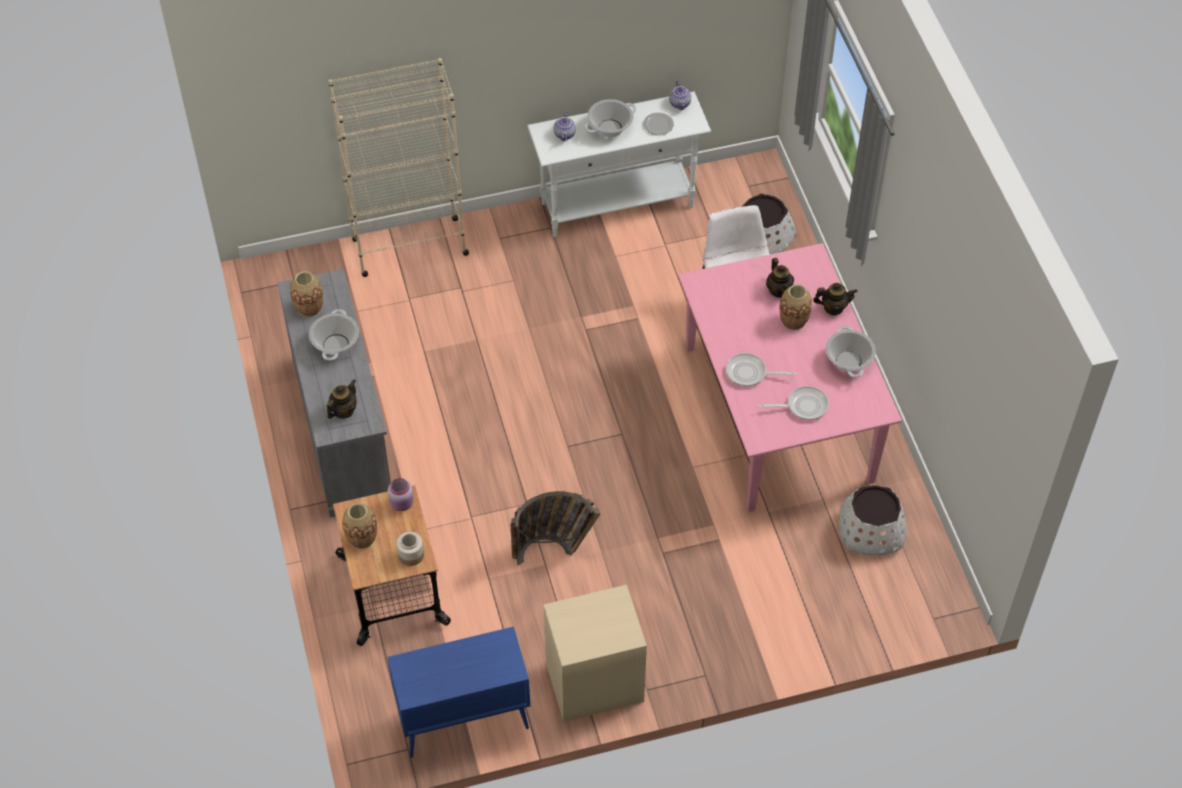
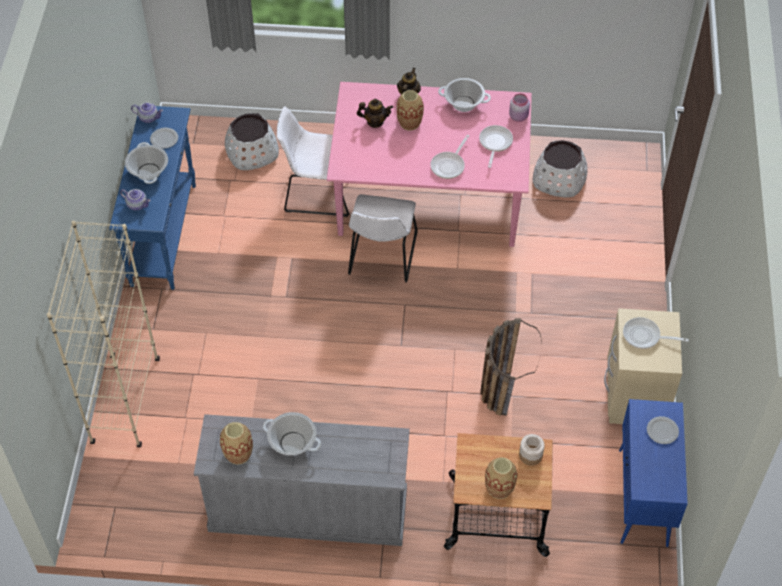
camera: 70 degrees left, 0 degrees up
teapot [327,379,357,419] -> none
pink jar [388,478,414,511] -> pink jar moved to [509,93,530,122]
white console table [527,91,711,237] -> blue console table [109,106,196,290]
none -> white chair [348,194,418,282]
none -> frying pan [623,317,689,349]
none -> plate [647,416,679,444]

